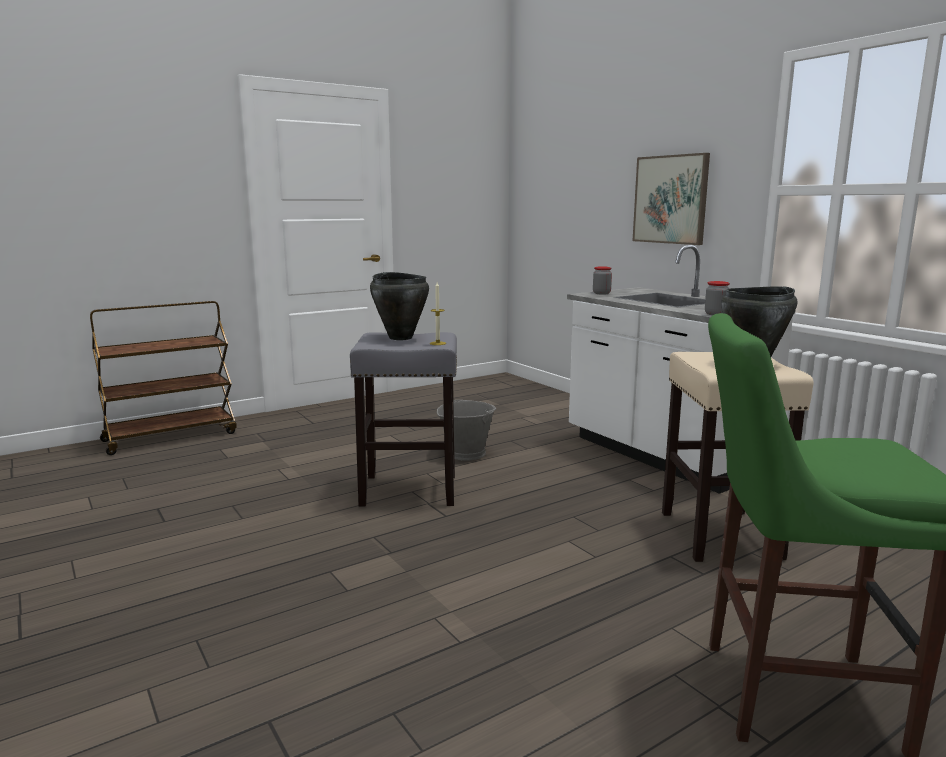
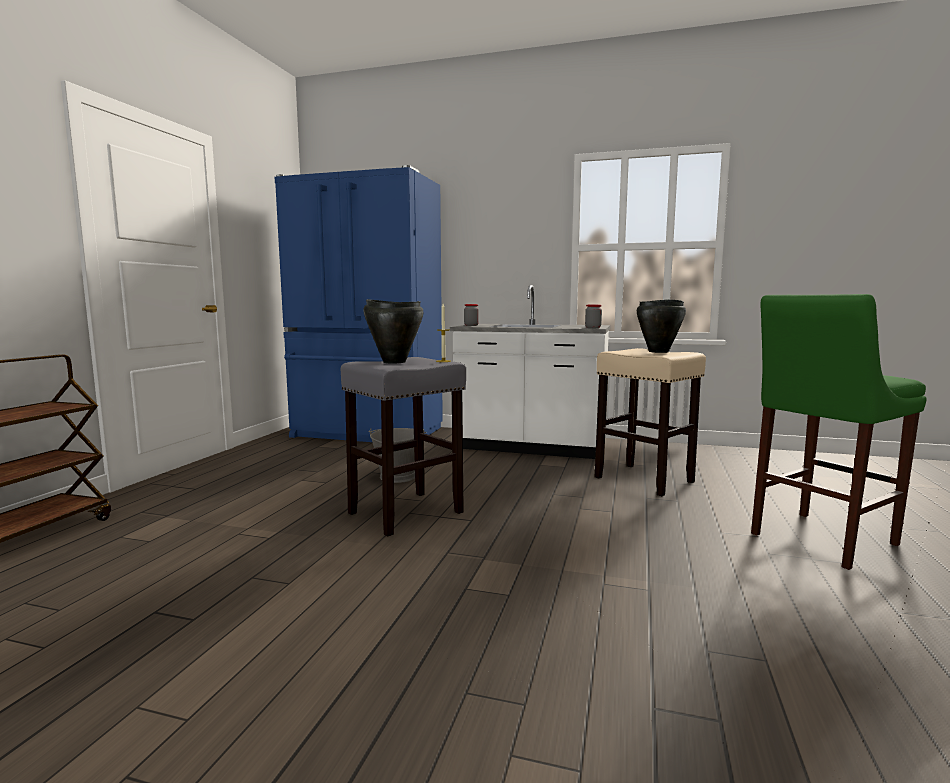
camera: 40 degrees left, 5 degrees down
picture [633,153,710,245] -> none
none -> blue fridge [275,165,443,442]

